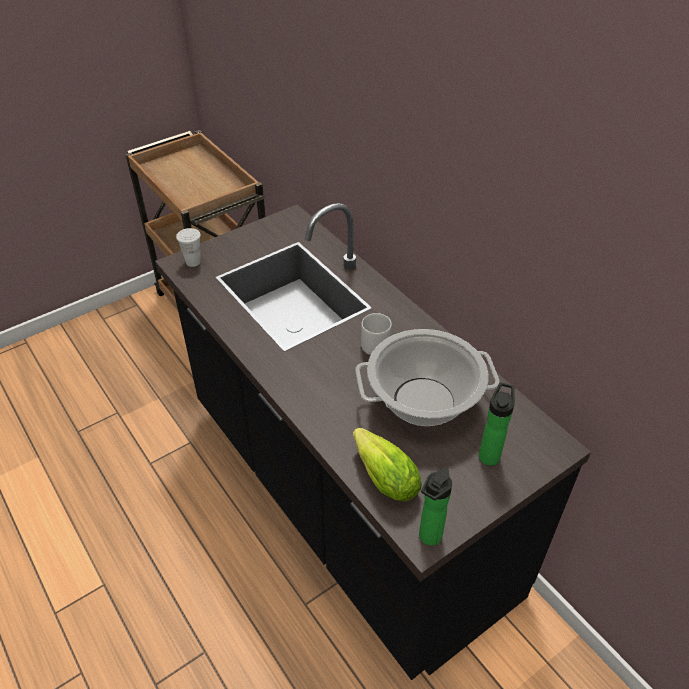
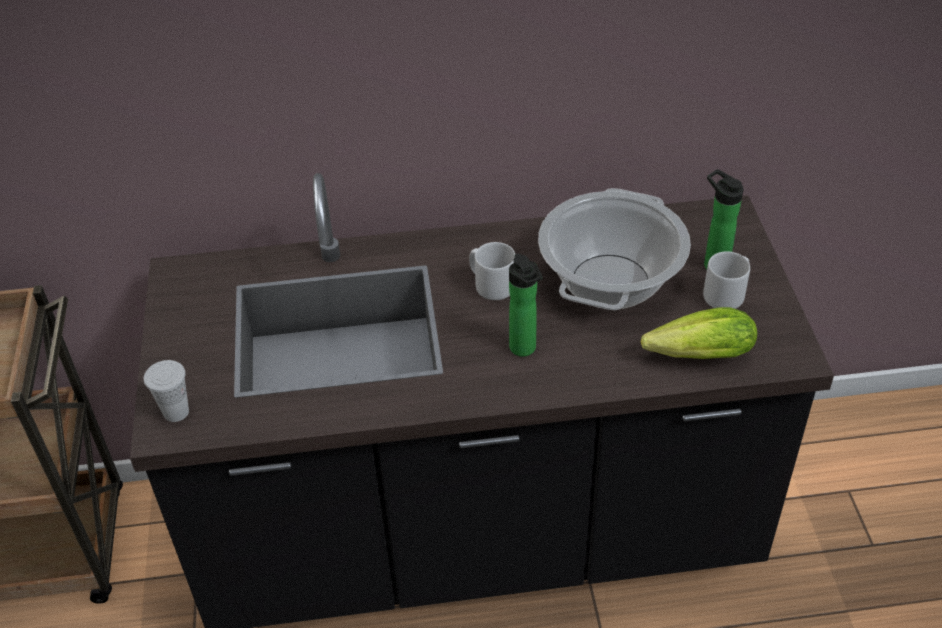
camera: 60 degrees left, 0 degrees up
bottle [419,468,452,546] -> bottle moved to [509,253,543,357]
none -> grey mug [703,251,750,309]

